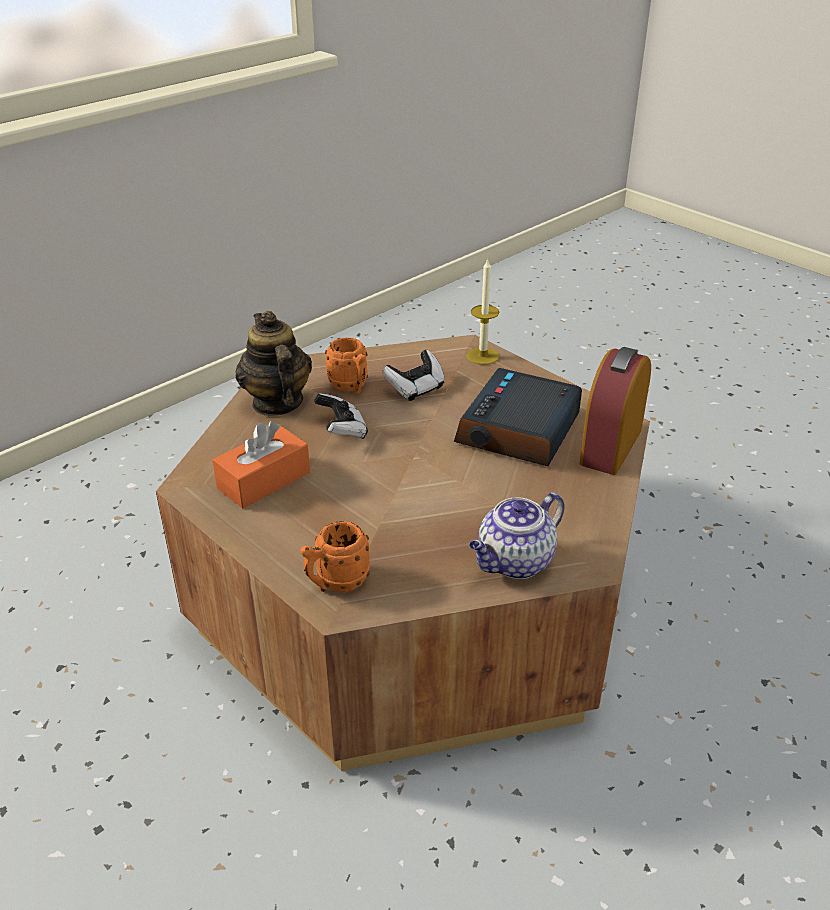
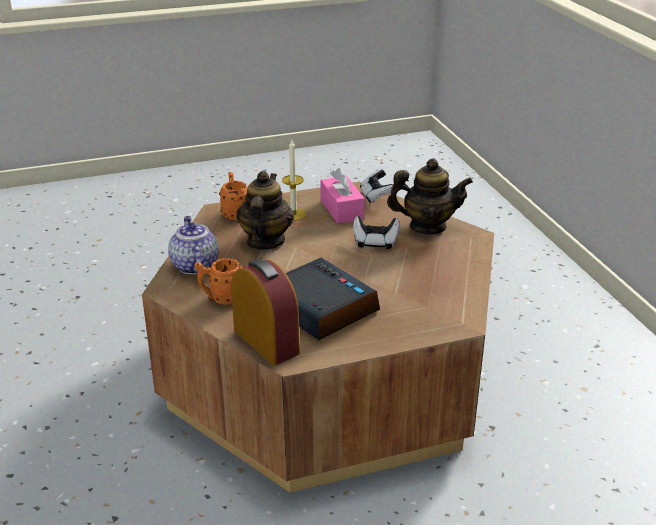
camera: 115 degrees right, 5 degrees down
orange tissue box [213,421,310,509] -> pink tissue box [320,168,365,223]
orange mug [325,337,368,394] -> orange mug moved to [194,258,242,305]
game controller [382,350,445,401] -> game controller moved to [360,169,393,203]
candle [467,258,499,365] -> candle moved to [282,140,306,221]
none -> teapot [236,171,294,250]

